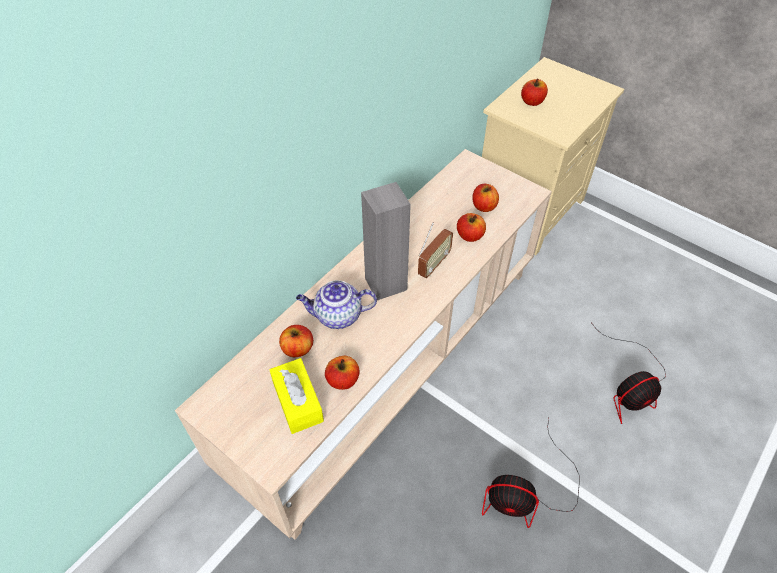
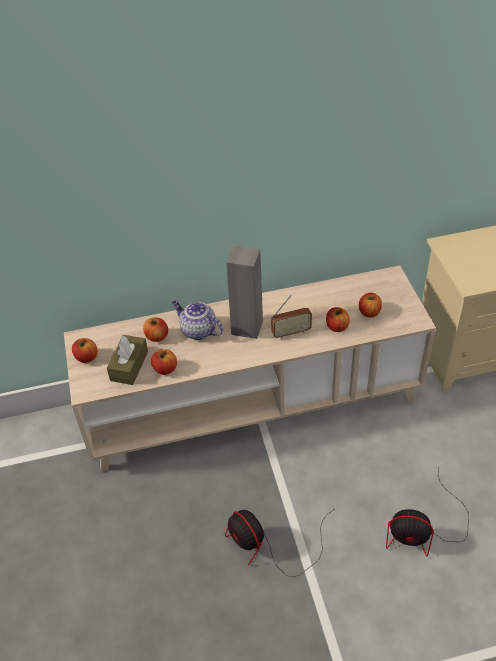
camera: 40 degrees right, 5 degrees down
yellow tissue box [270,358,324,434] -> brown tissue box [107,335,148,385]
apple [521,79,548,106] -> apple moved to [72,338,98,363]

